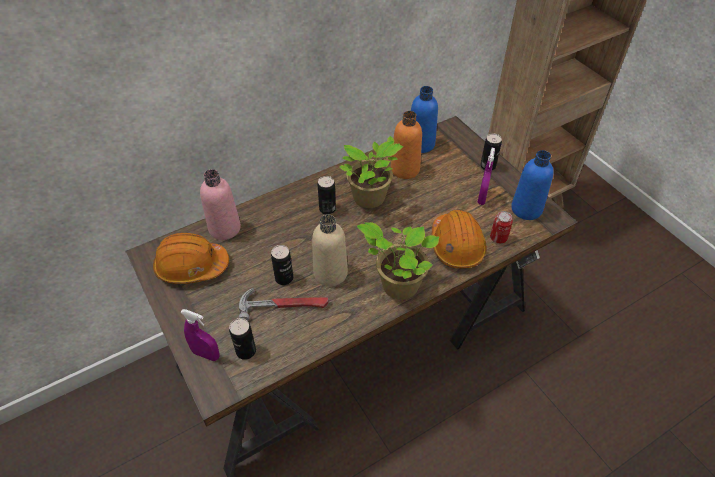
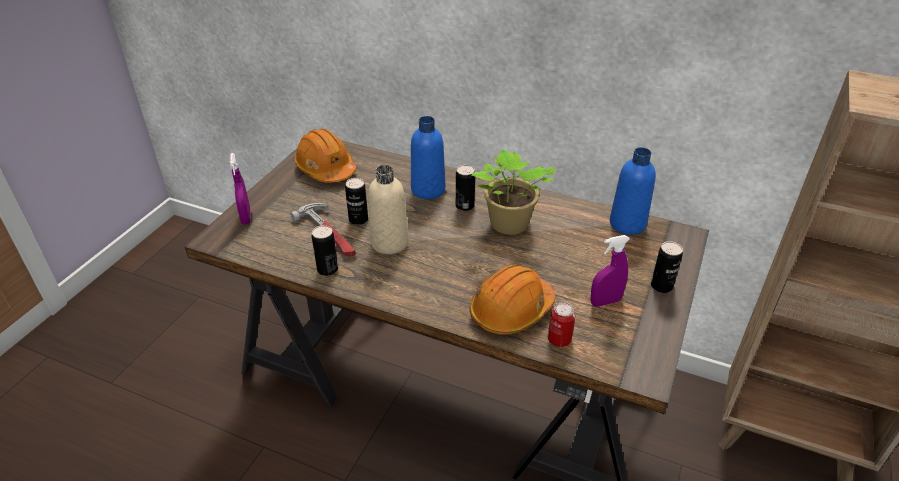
camera: 55 degrees right, 10 degrees down
pink bottle [200,169,241,240] -> none
can [229,318,256,360] -> can moved to [312,225,338,276]
potted plant [357,222,439,300] -> none
orange bottle [391,111,422,179] -> none
blue bottle [511,150,554,220] -> blue bottle moved to [411,116,445,199]

